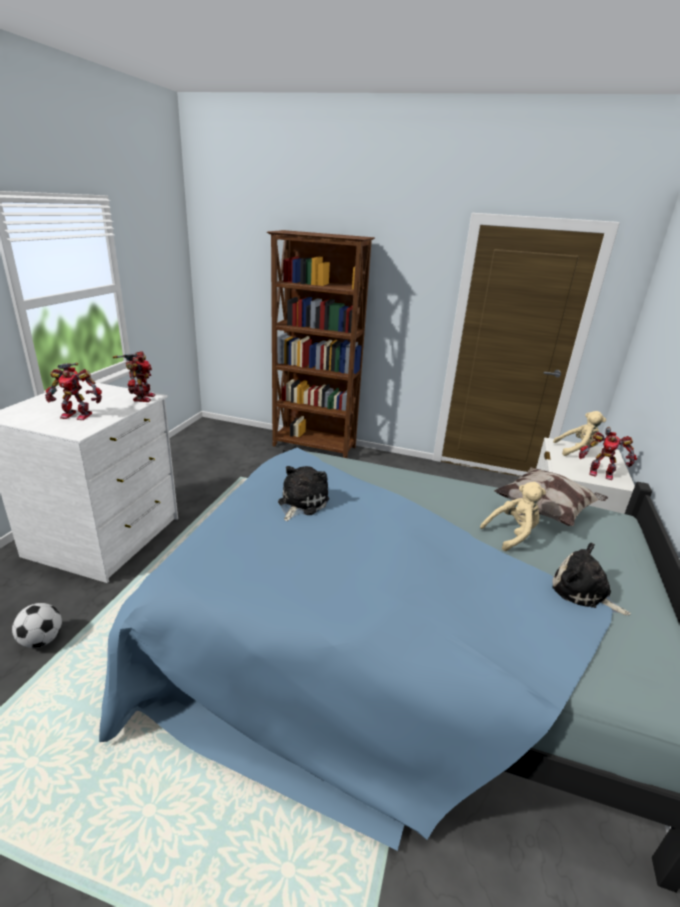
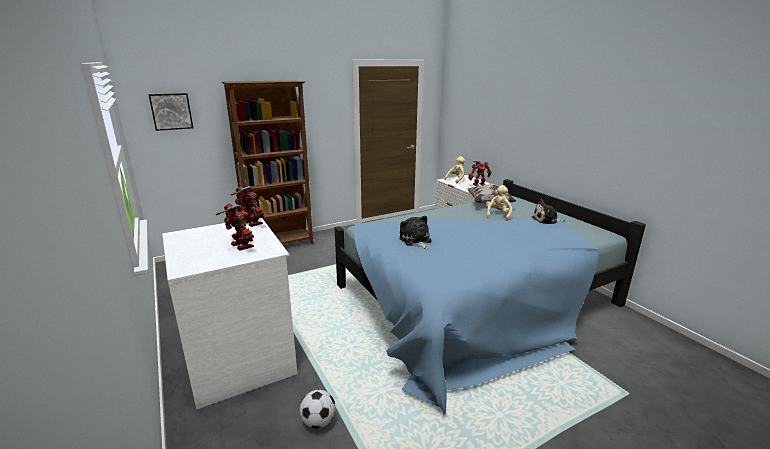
camera: 45 degrees left, 5 degrees down
toy robot [45,363,102,420] -> toy robot turned 90 degrees counterclockwise [216,204,254,251]
none -> picture [148,93,193,131]

